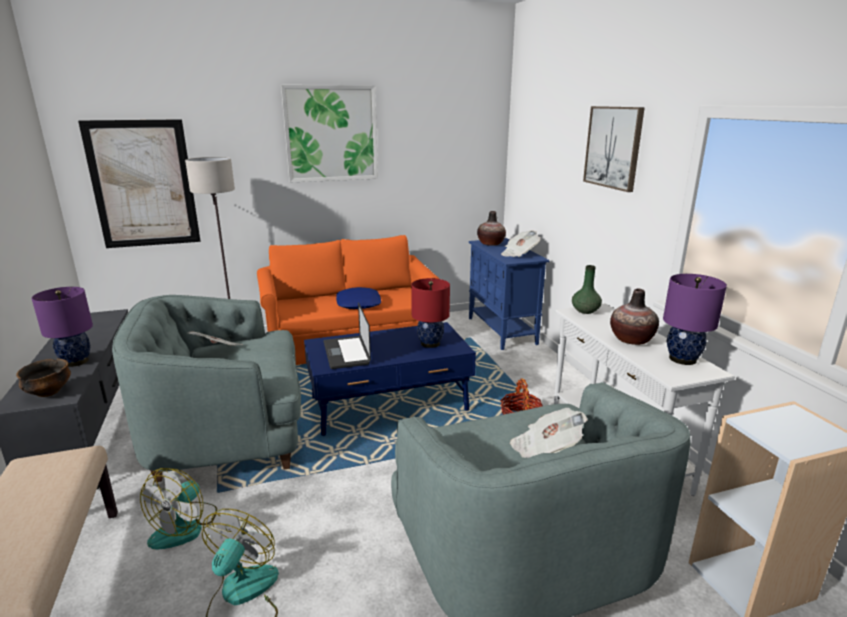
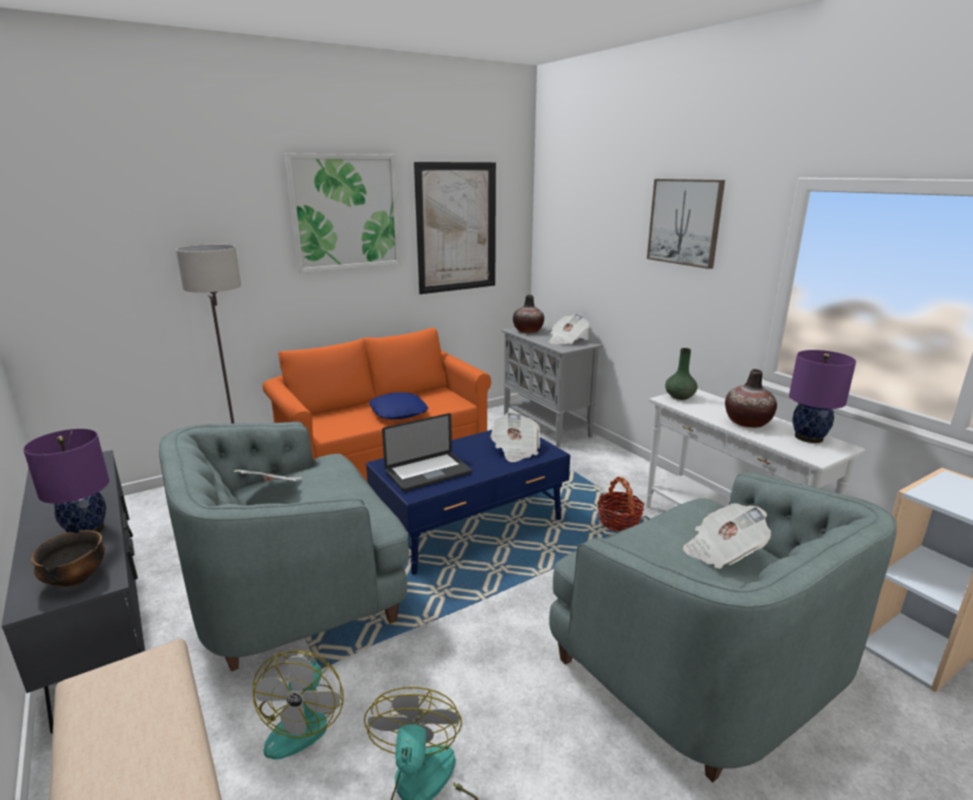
camera: 15 degrees left, 0 degrees up
picture [78,119,201,248] -> picture moved to [414,162,496,294]
laptop [324,303,371,369] -> laptop turned 90 degrees counterclockwise [382,413,472,492]
red table lamp [411,278,450,348] -> newspaper [490,412,540,462]
blue cabinet [469,238,549,350] -> grey cabinet [502,325,603,447]

